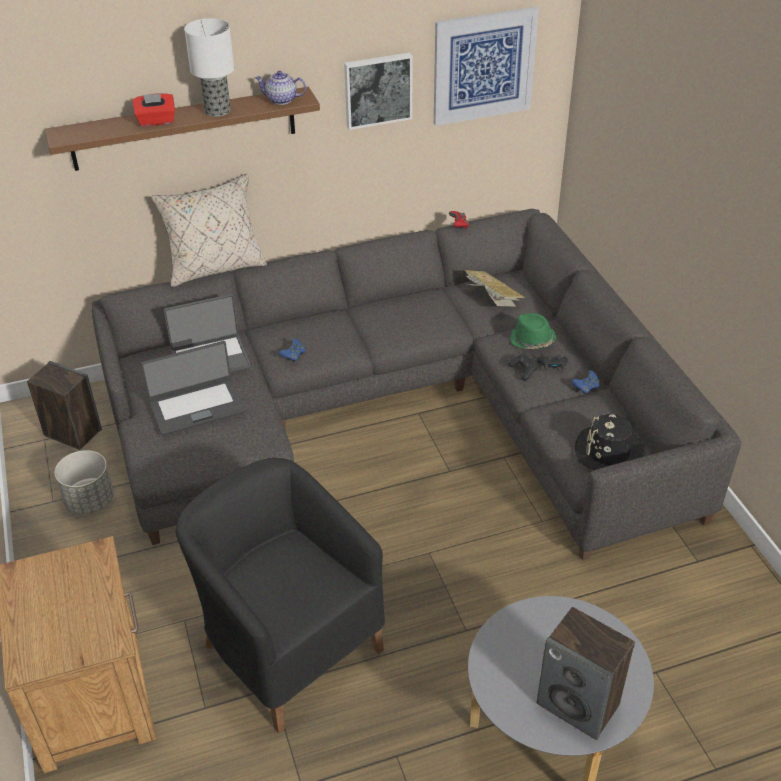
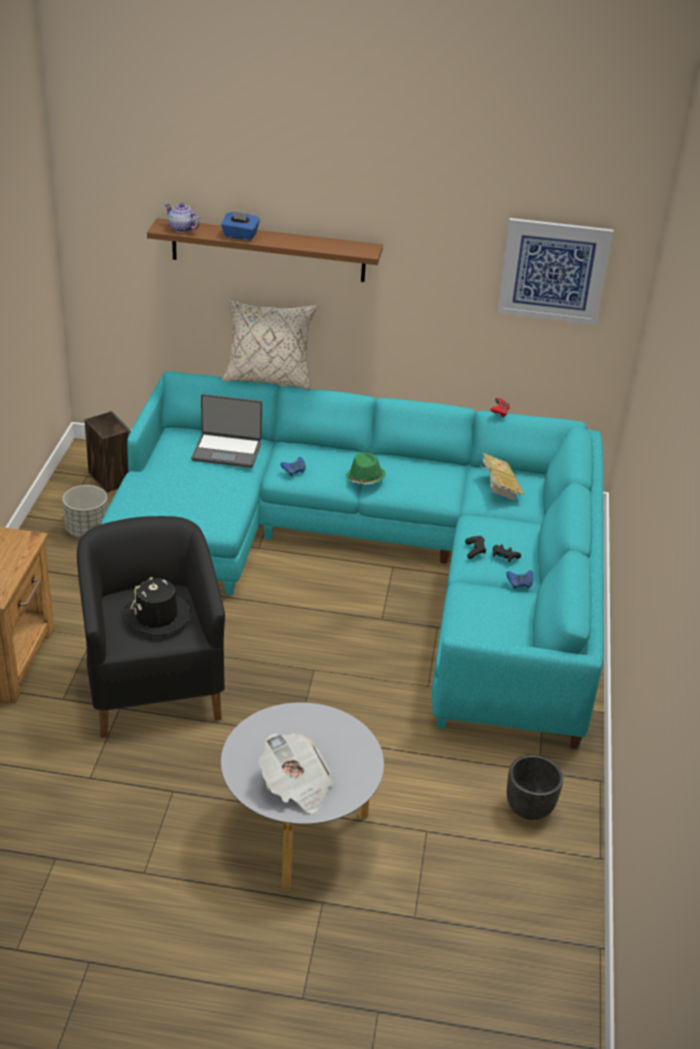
camera: 25 degrees right, 5 degrees down
grey sofa [92,209,741,560] -> turquoise sofa [101,371,604,749]
red tissue box [132,93,175,127] -> blue tissue box [221,211,260,241]
laptop [141,341,245,435] -> none
table lamp [184,18,234,117] -> none
teapot [254,71,306,105] -> teapot moved to [165,203,200,233]
picture [344,53,413,130] -> none
green hat [510,313,556,349] -> green hat moved to [346,452,386,484]
speaker [537,607,635,740] -> newspaper [258,733,334,814]
black hat [575,414,645,470] -> black hat moved to [122,577,191,636]
none -> black planter [507,755,563,820]

